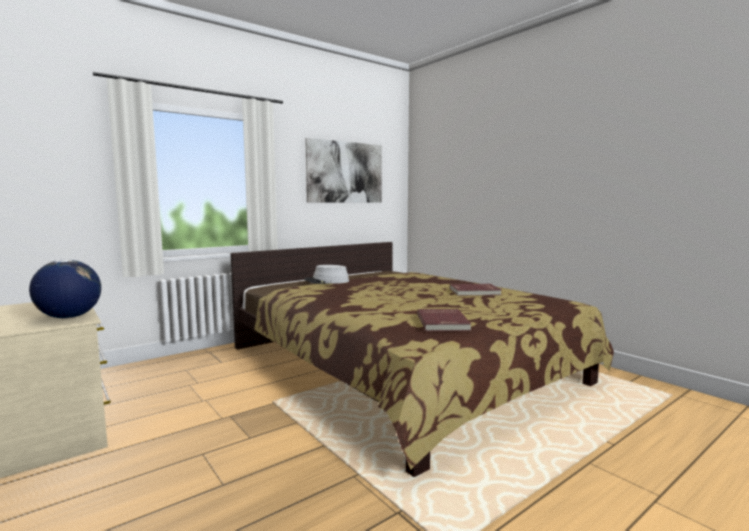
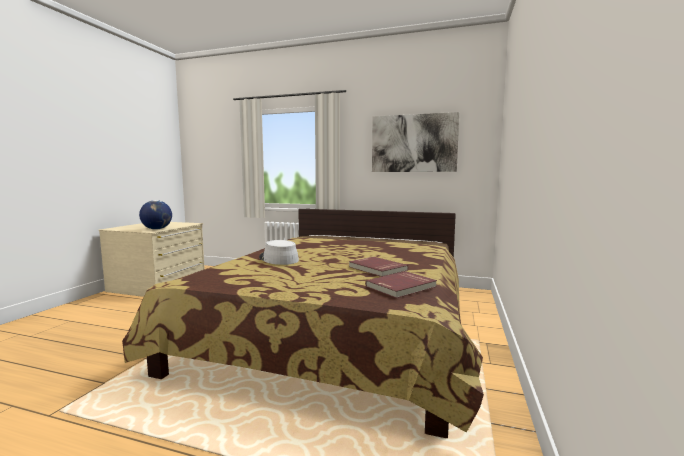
camera: 55 degrees right, 0 degrees up
grey hat [304,265,349,284] -> grey hat moved to [259,240,299,265]
red book [417,309,471,331] -> red book moved to [365,272,437,298]

